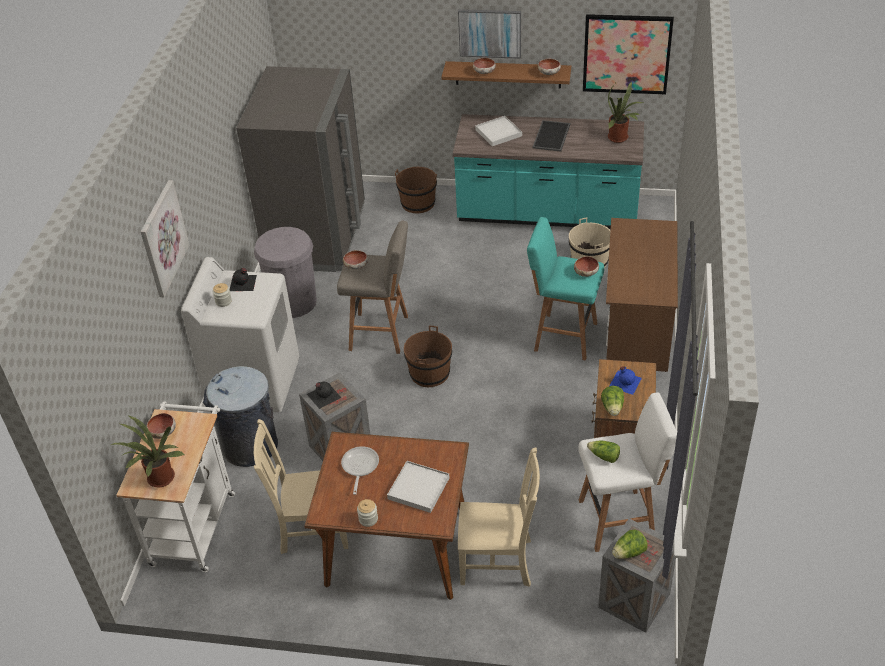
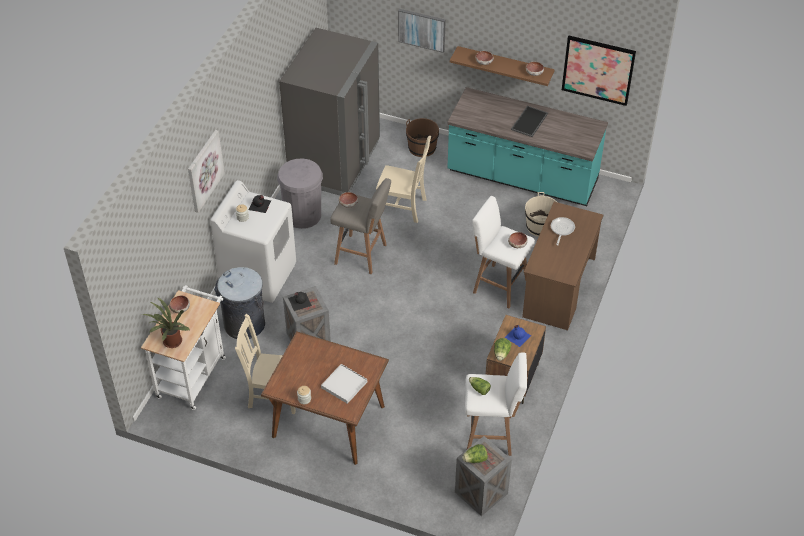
camera: 10 degrees right, 5 degrees up
frying pan [341,446,379,495] -> frying pan moved to [551,217,575,245]
brown bucket [404,326,452,387] -> none
picture [458,9,521,59] -> picture moved to [398,9,446,53]
beige chair [458,447,540,587] -> beige chair moved to [376,136,431,223]
white tray [475,116,522,146] -> none
turquoise stool [527,217,604,361] -> white stool [472,196,535,308]
potted plant [608,81,643,143] -> none

